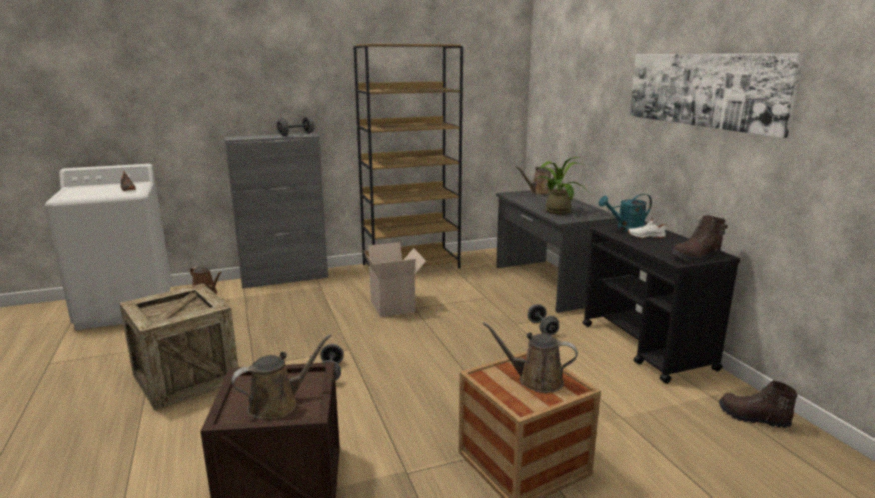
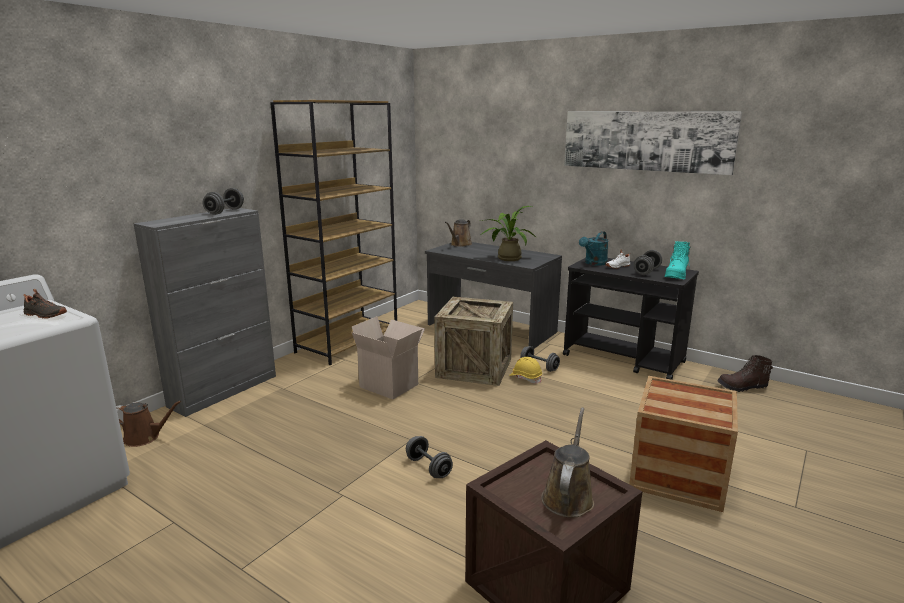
camera: 35 degrees left, 0 degrees up
crate [119,284,238,411] -> crate moved to [435,297,513,386]
brown watering can [482,322,578,393] -> none
brown boot [670,215,728,262] -> turquoise boot [664,241,690,279]
none -> yellow hard hat [509,357,542,384]
none -> grey dumbbell [633,250,662,275]

